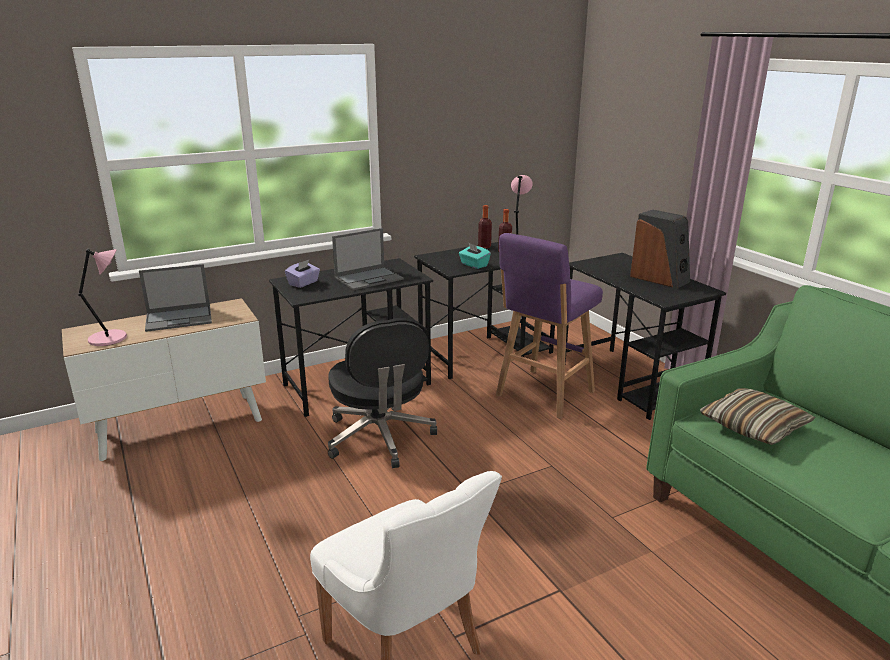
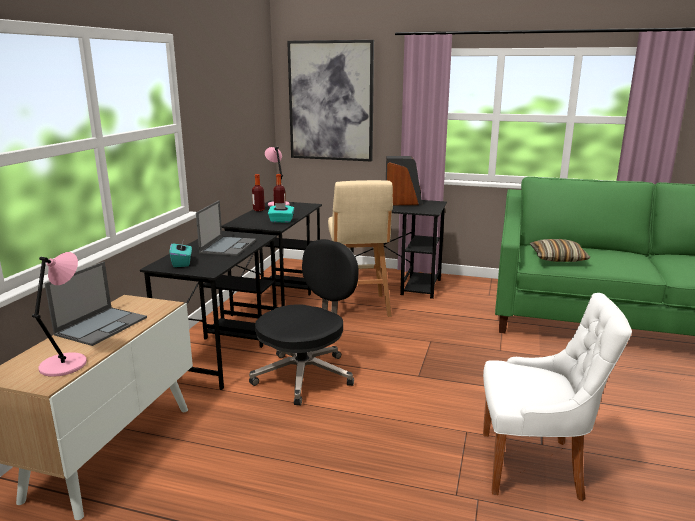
camera: 45 degrees left, 5 degrees down
purple tissue box [285,260,320,288] -> turquoise tissue box [169,239,192,267]
black office chair [328,318,437,468] -> black office chair turned 75 degrees counterclockwise [249,239,358,405]
purple stool [496,233,603,419] -> beige stool [328,180,393,317]
none -> picture [287,40,374,162]

